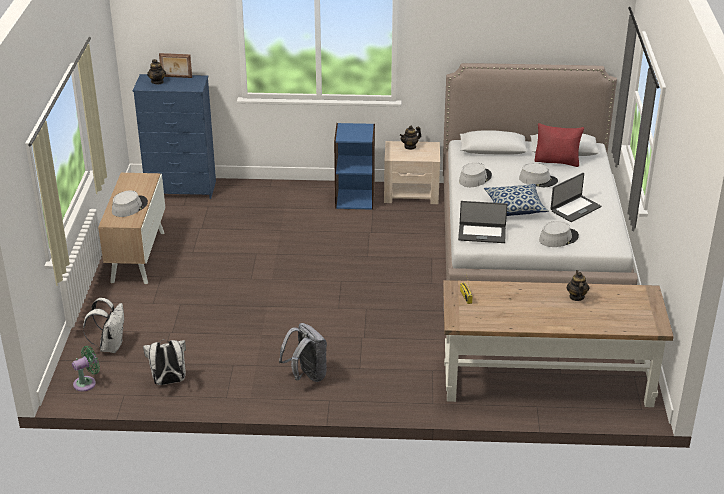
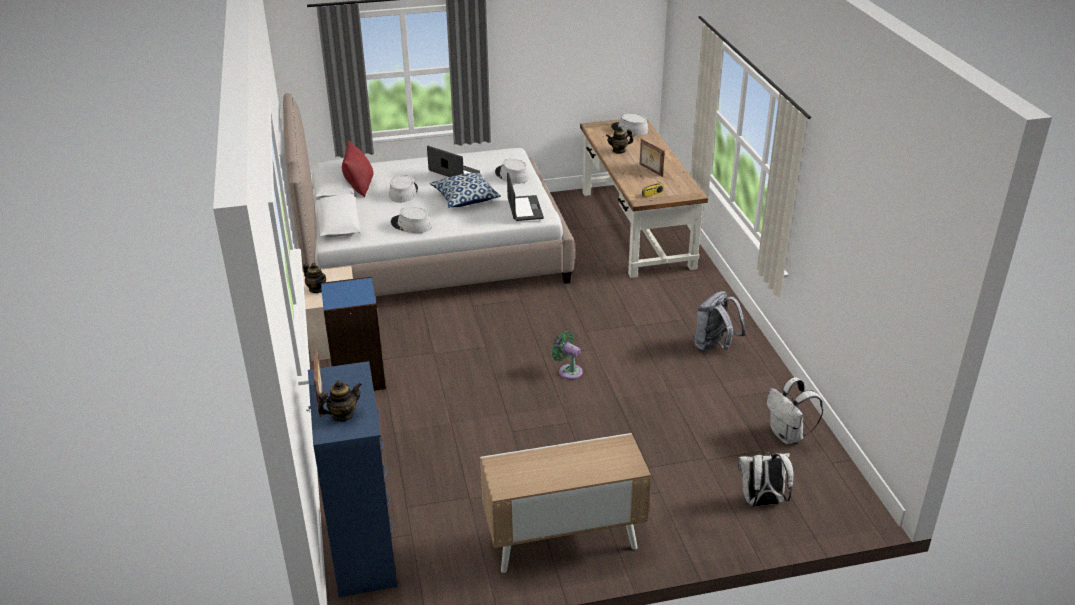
camera: 105 degrees left, 0 degrees up
green fan [72,346,100,391] -> green fan moved to [551,331,583,380]
grey hat [112,191,148,217] -> grey hat moved to [611,114,648,135]
none -> picture frame [640,139,665,177]

